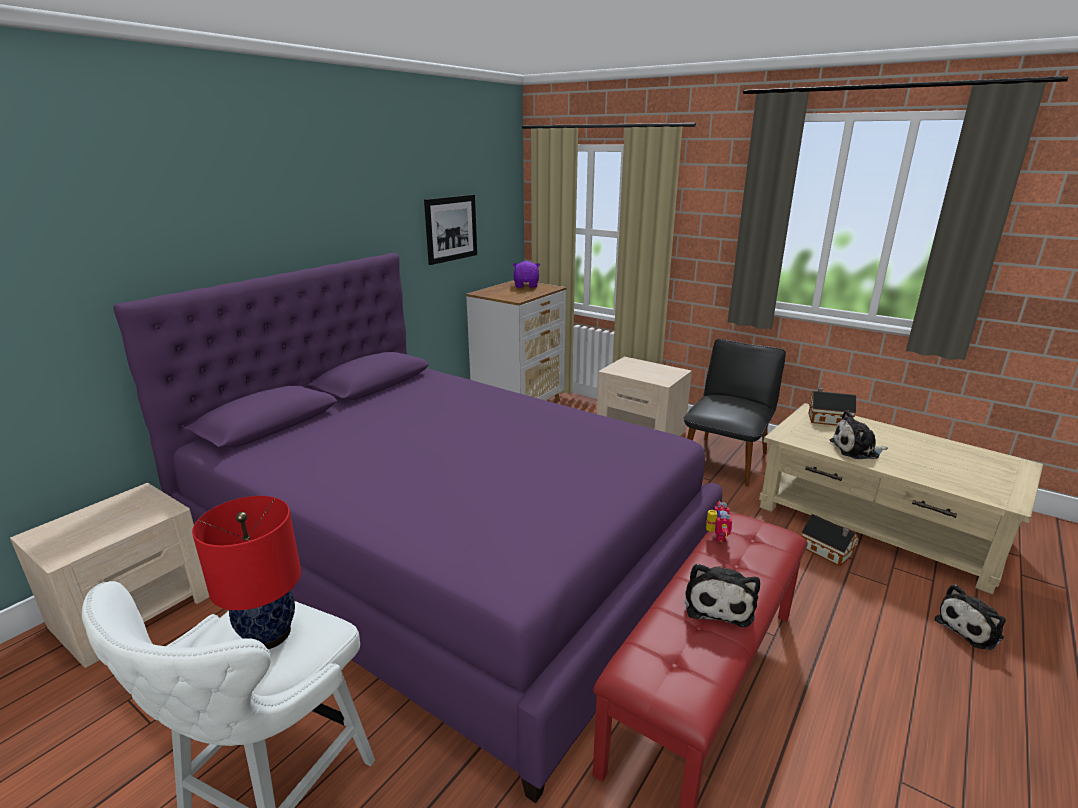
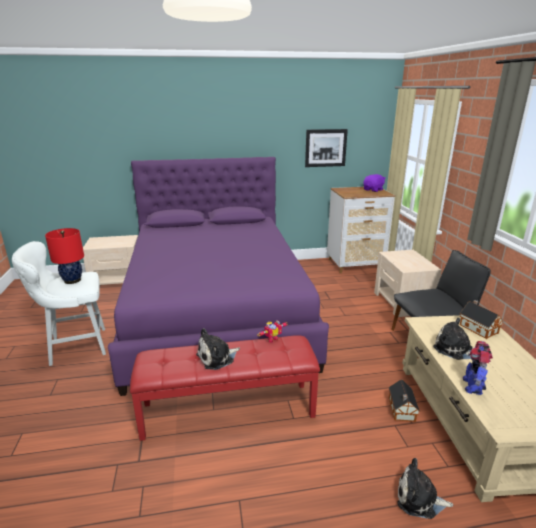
camera: 45 degrees right, 0 degrees up
none -> toy robot [463,341,493,395]

